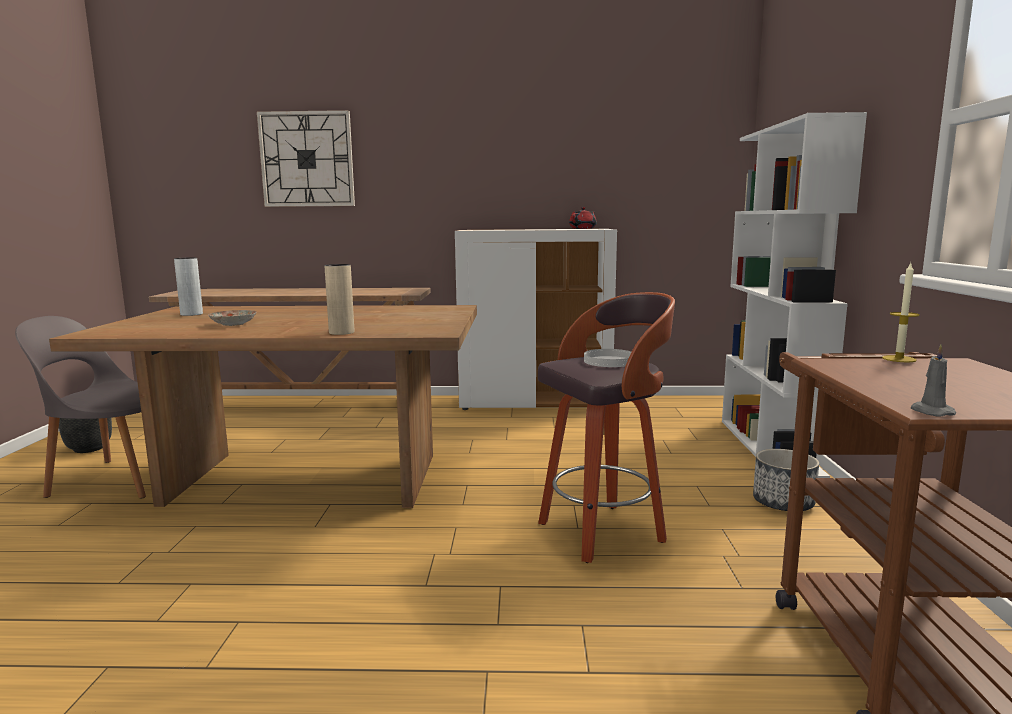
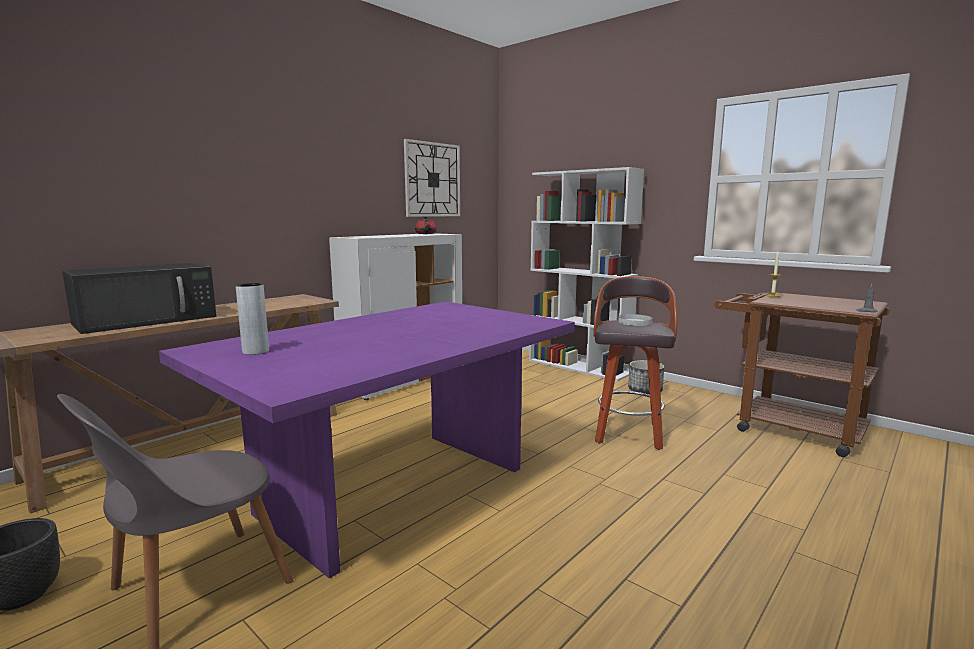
camera: 50 degrees left, 0 degrees up
brown dining table [49,305,477,508] -> purple dining table [159,301,575,579]
plate [208,310,256,326] -> none
wall clock [257,110,355,207] -> wall clock moved to [404,139,460,217]
beige vase [325,264,354,335] -> none
none -> black microwave [62,263,217,334]

